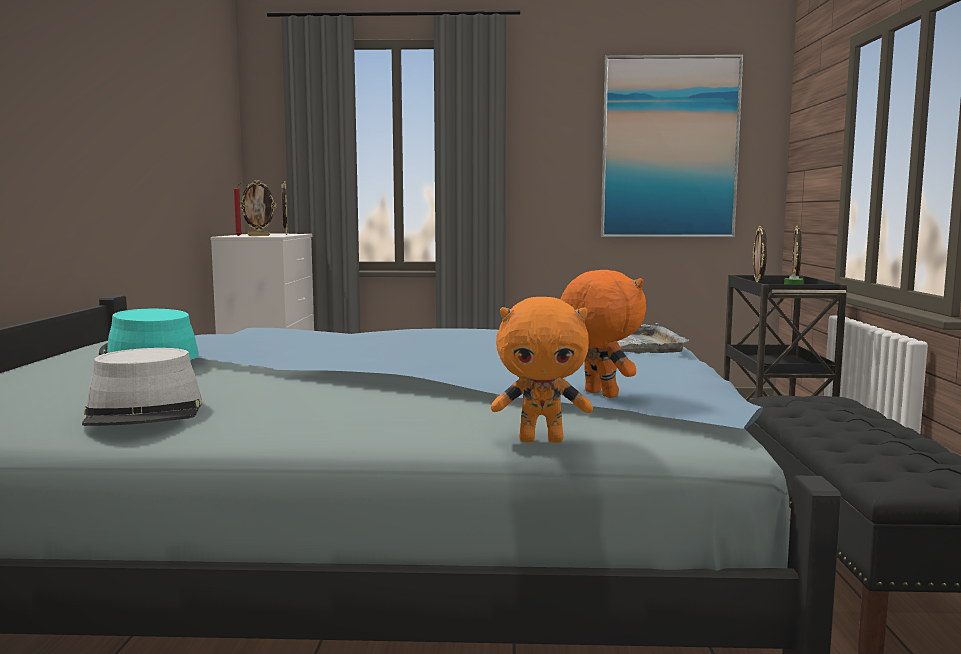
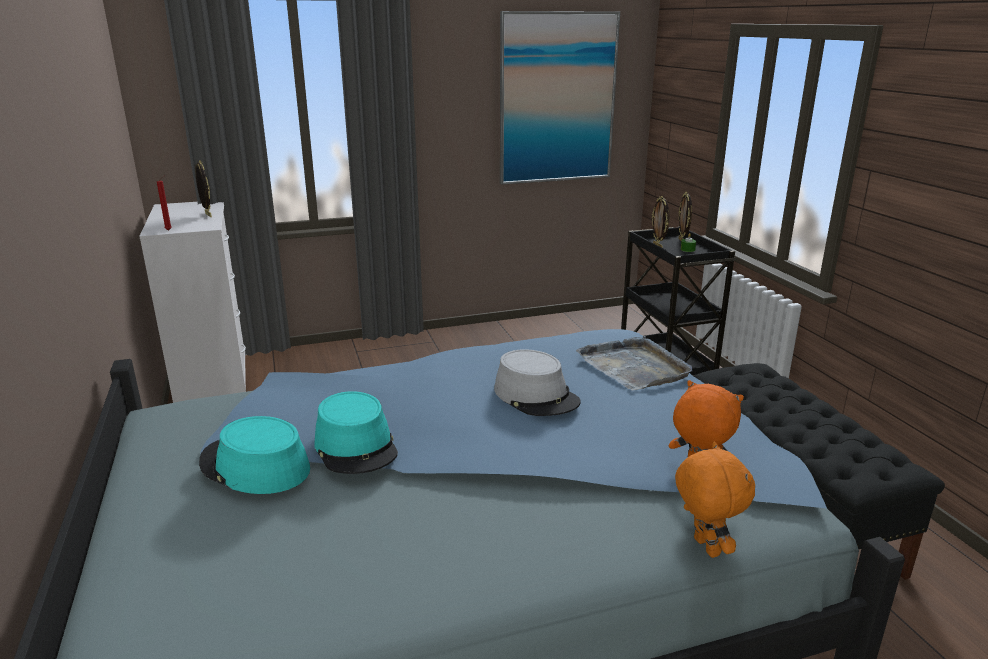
camera: 20 degrees left, 15 degrees up
grey hat [82,348,203,426] -> grey hat moved to [494,349,581,416]
picture frame [240,180,277,236] -> none
orange plush toy [491,297,593,443] -> orange plush toy turned 90 degrees counterclockwise [675,442,755,558]
none -> turquoise hat [314,391,398,474]

